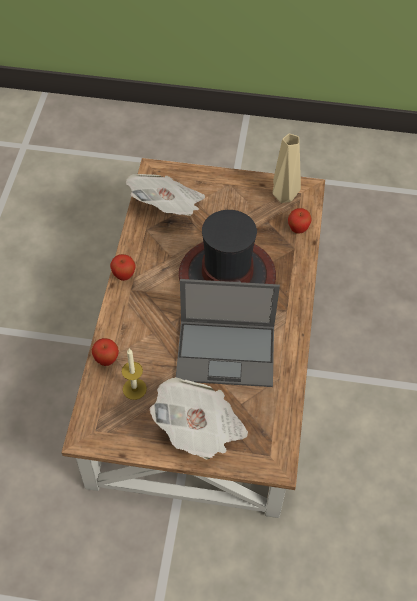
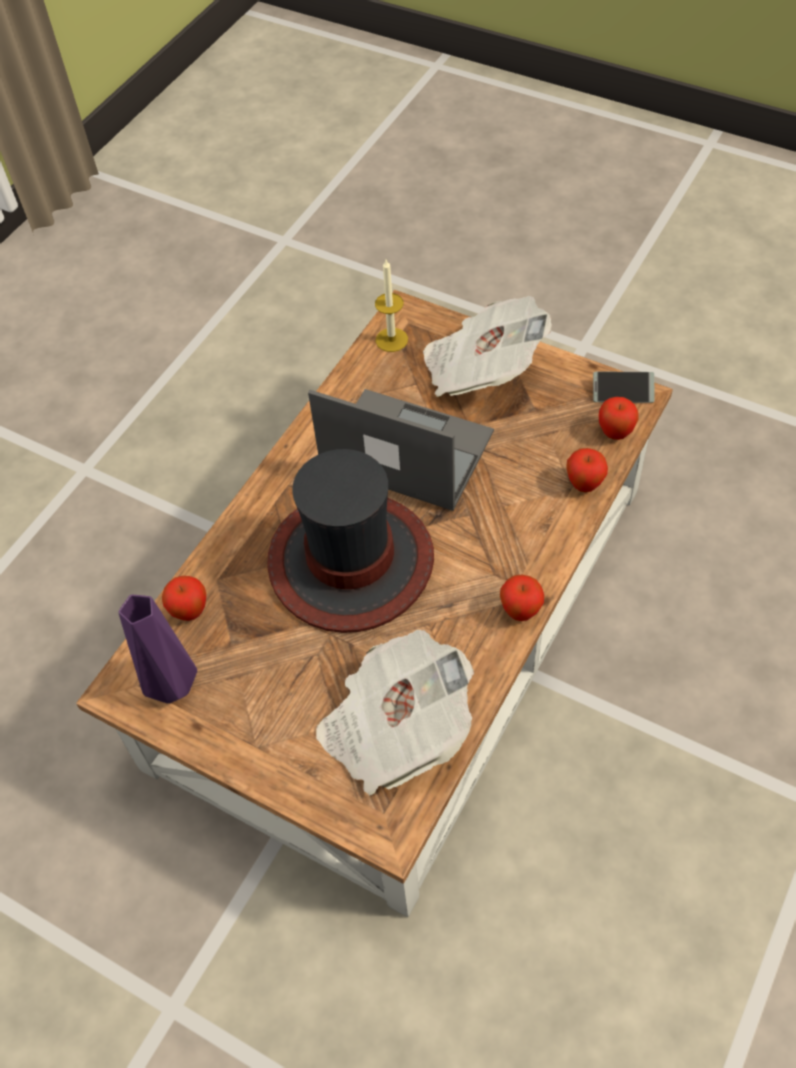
camera: 155 degrees left, 0 degrees up
candle [122,349,147,400] -> candle moved to [375,260,408,352]
beige vase [272,134,301,203] -> purple vase [118,595,197,703]
none -> phone [593,371,655,403]
none -> apple [599,397,639,440]

